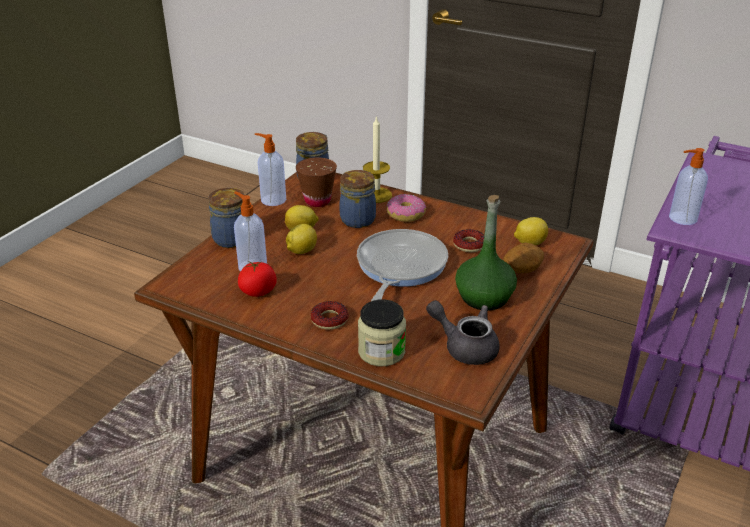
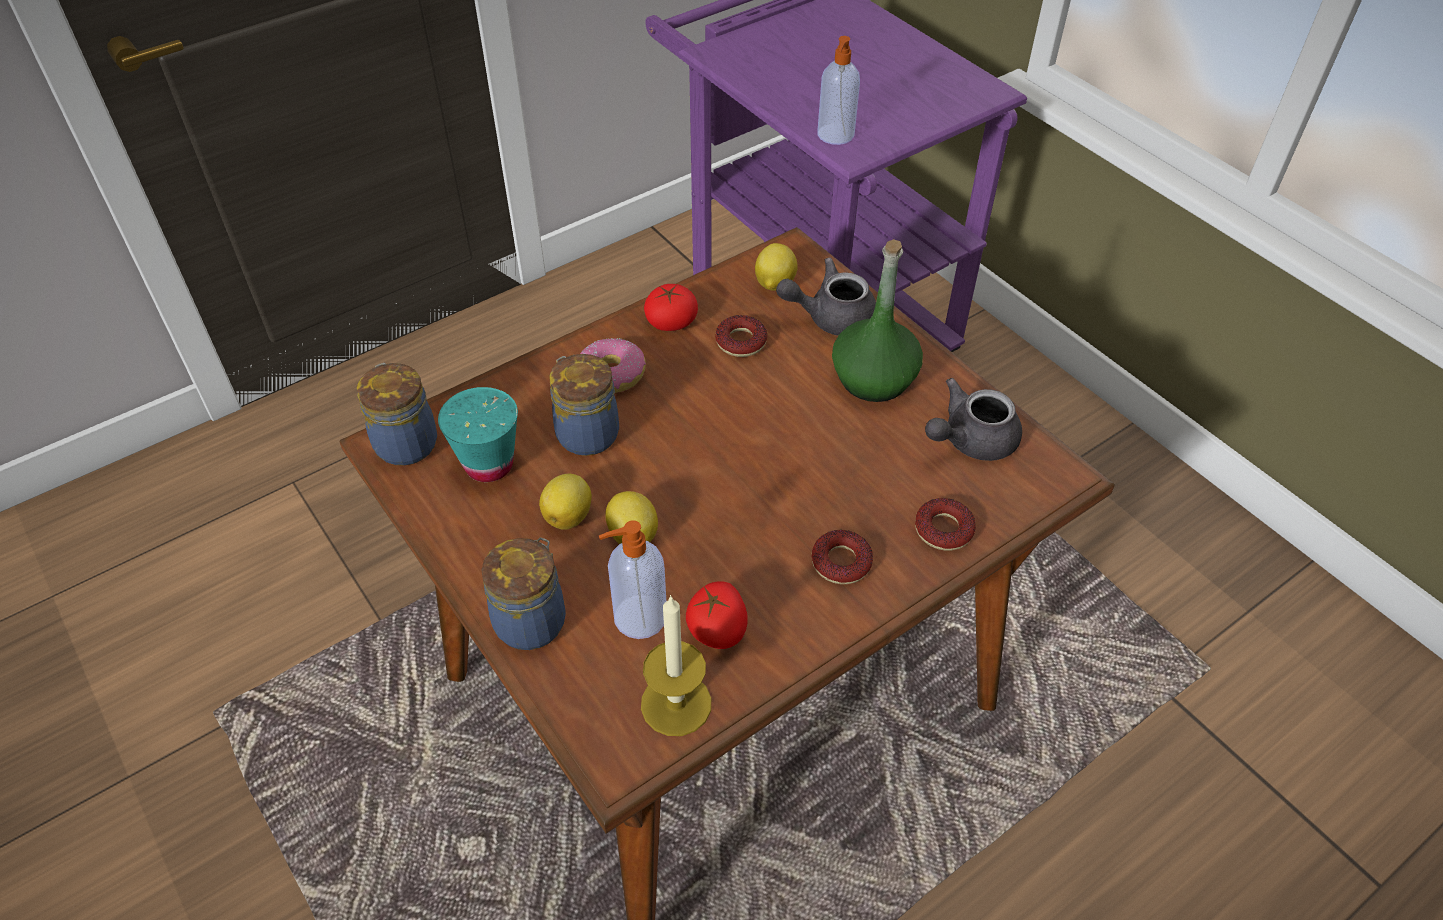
camera: 65 degrees left, 15 degrees up
soap dispenser [255,133,286,206] -> none
brown cup [296,157,337,207] -> turquoise cup [438,387,518,482]
frying pan [357,229,448,301] -> none
jar [358,299,406,366] -> donut [915,498,976,551]
candle [363,116,392,203] -> candle moved to [641,595,711,736]
potato [503,243,544,273] -> grey teapot [776,257,876,335]
none -> tomato [644,284,698,331]

